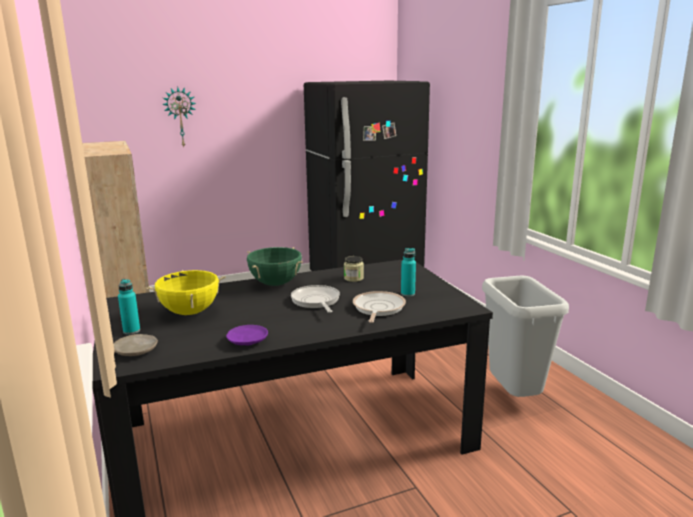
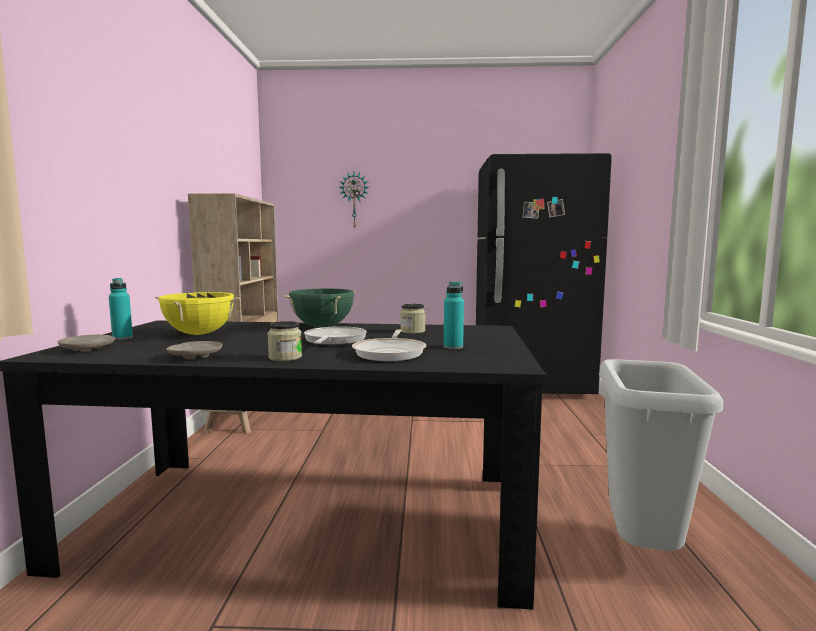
camera: 25 degrees right, 10 degrees down
purple plate [226,325,268,346] -> beige plate [166,341,223,360]
frying pan [353,291,406,323] -> frying pan turned 150 degrees clockwise [352,329,426,361]
none -> jar [267,321,302,361]

